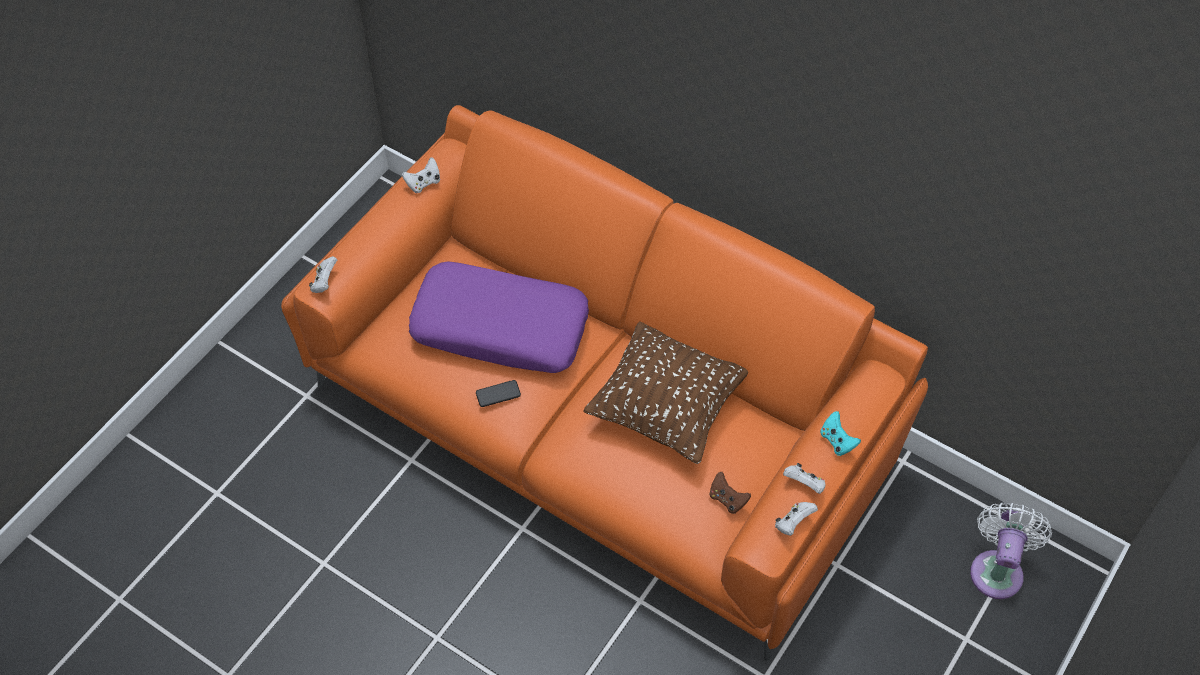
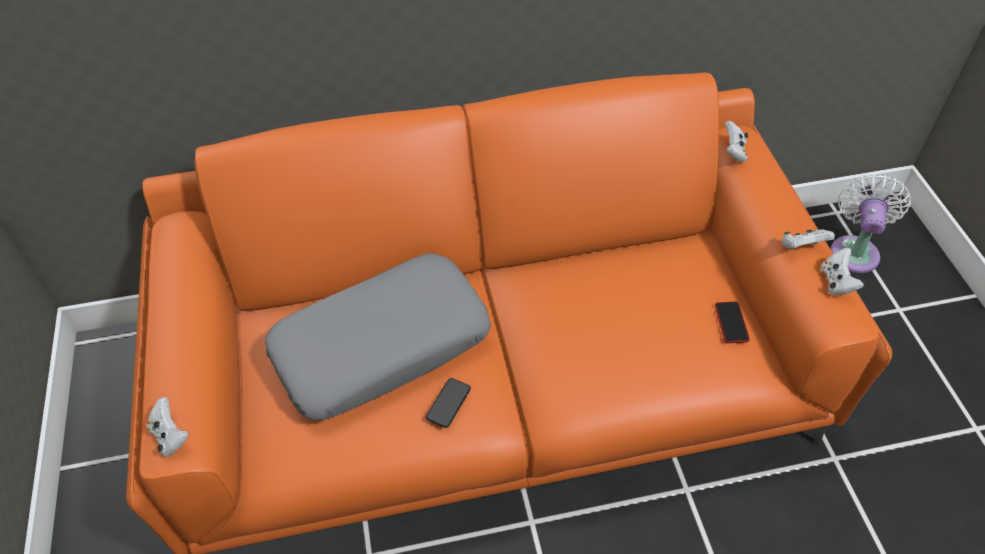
camera: 45 degrees left, 5 degrees down
white game controller [402,157,440,193] -> white game controller moved to [725,121,748,162]
purple pillow [409,261,589,373] -> grey pillow [265,253,491,421]
brown pillow [583,321,748,464] -> none
brown game controller [709,472,751,514] -> phone [715,302,750,343]
turquoise game controller [820,411,861,456] -> none
white fan [970,503,1052,599] -> white fan turned 45 degrees clockwise [831,174,911,273]

